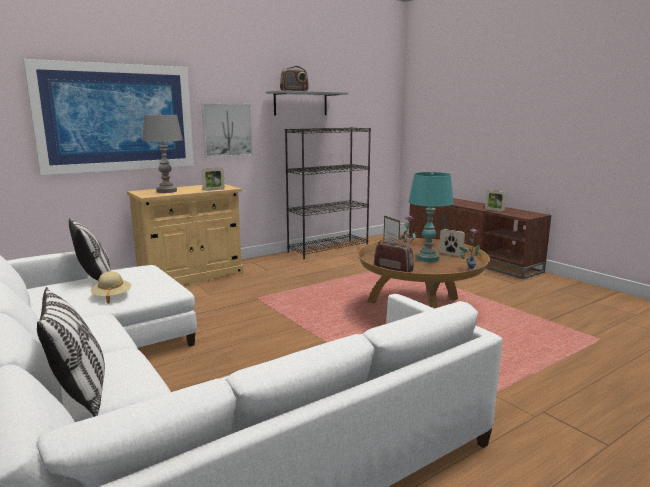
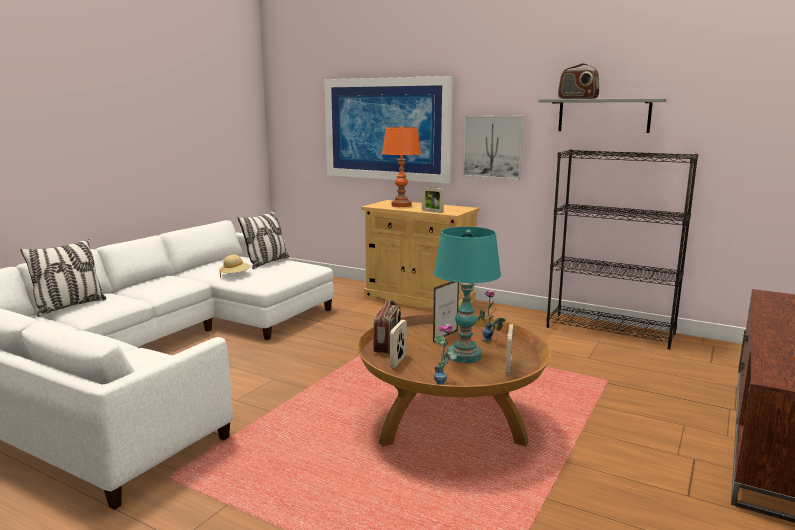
camera: 65 degrees right, 0 degrees up
grey table lamp [142,114,183,193] -> orange table lamp [382,127,421,207]
picture frame [485,190,506,212] -> picture frame moved to [390,319,407,368]

